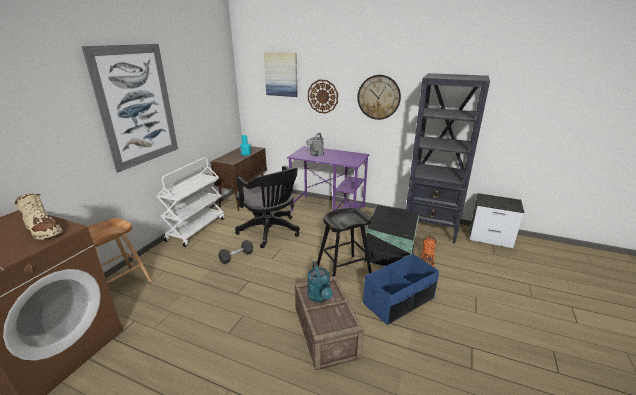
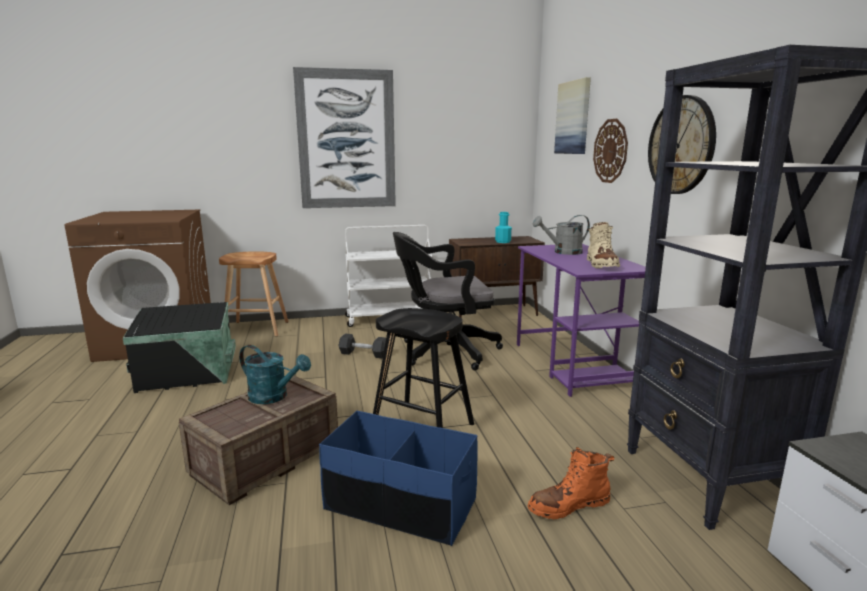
camera: 55 degrees right, 10 degrees down
beige boot [14,193,62,240] -> beige boot moved to [587,222,620,268]
black office chair [235,166,300,248] -> black office chair turned 60 degrees clockwise [393,232,503,371]
turquoise watering can [307,261,333,303] -> turquoise watering can turned 105 degrees counterclockwise [239,345,311,404]
black storage box [365,205,419,266] -> black storage box moved to [123,302,236,393]

